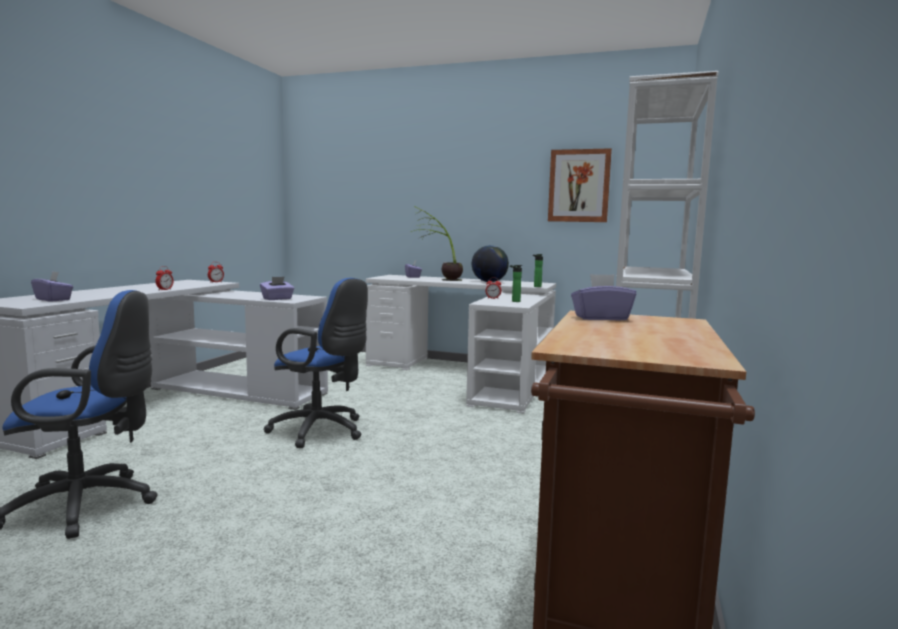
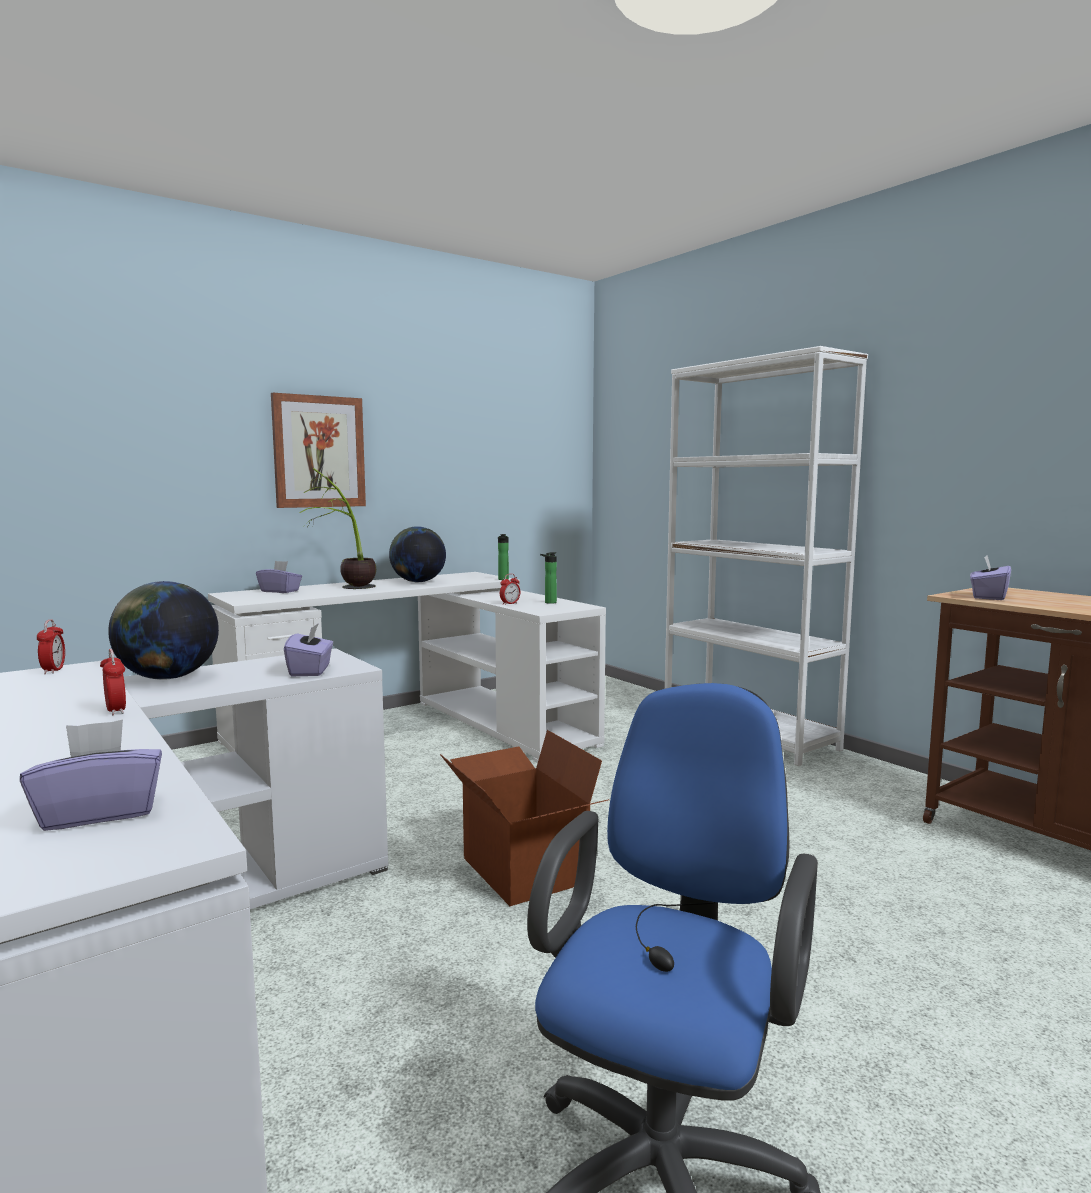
camera: 55 degrees left, 0 degrees up
blue office chair [264,278,368,448] -> cardboard box [440,730,609,906]
picture [548,148,612,222] -> picture moved to [271,393,366,508]
none -> globe [108,581,219,680]

